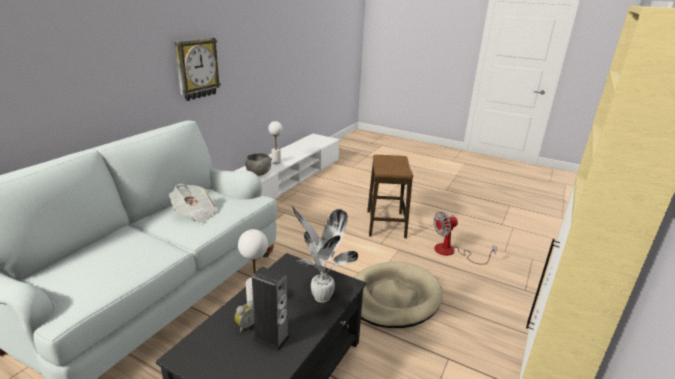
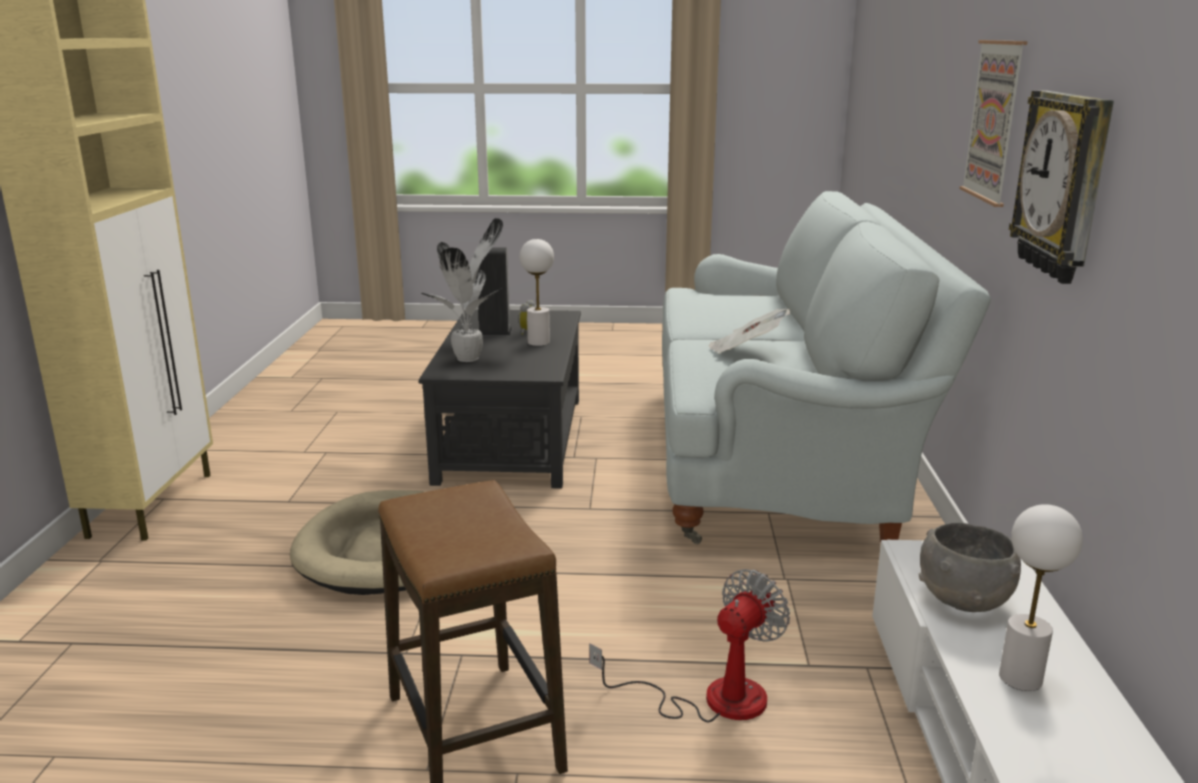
camera: 155 degrees right, 5 degrees down
fan [434,212,497,265] -> fan moved to [589,569,790,722]
none -> picture [960,40,1028,207]

